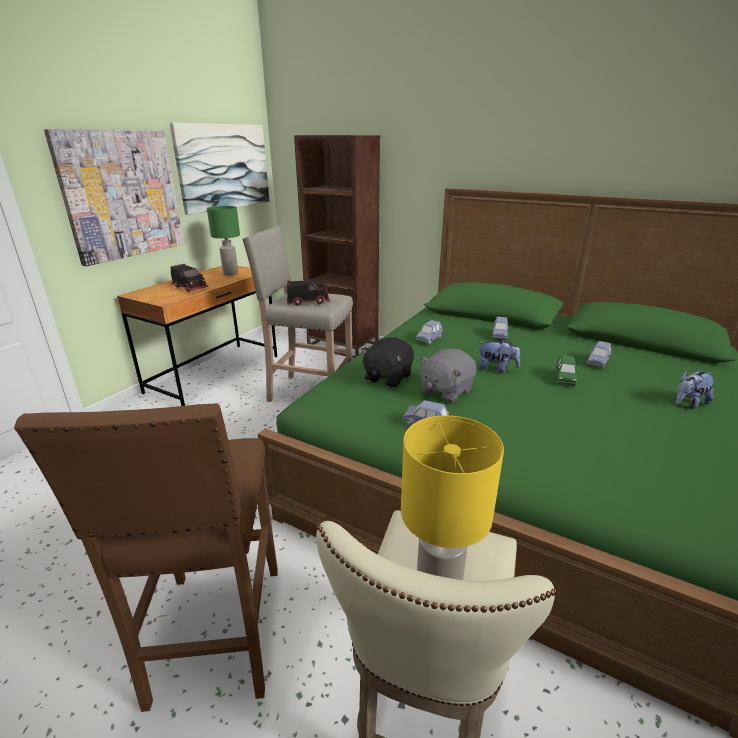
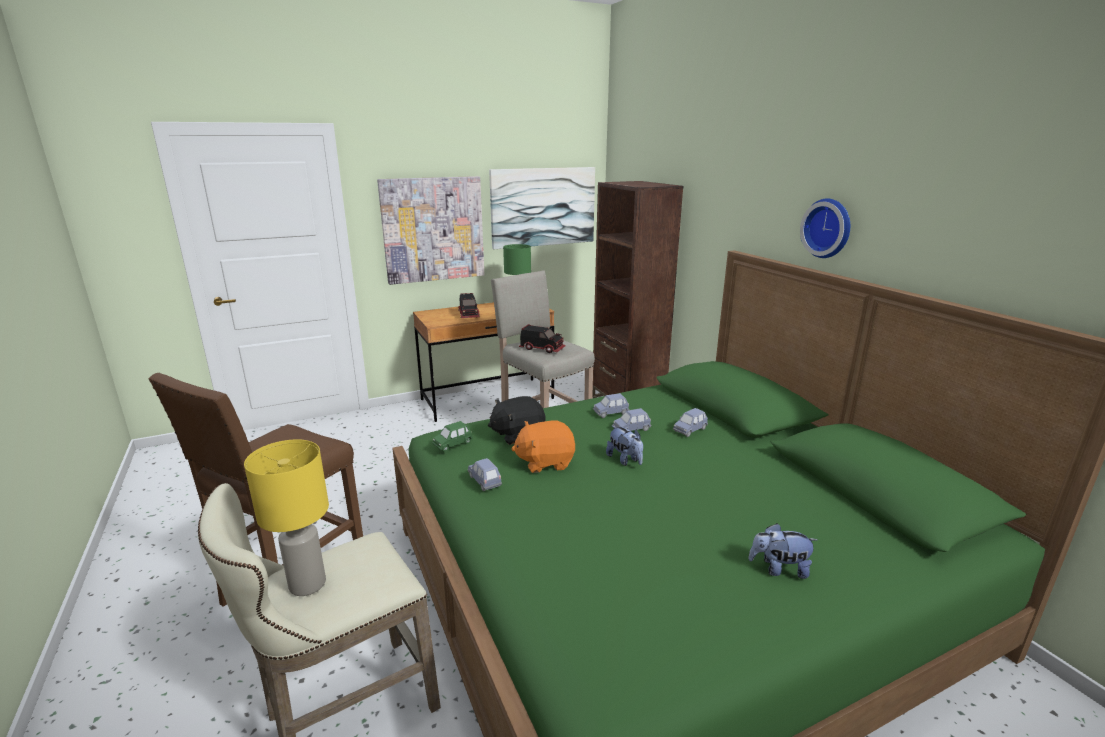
camera: 35 degrees right, 5 degrees down
grey plush toy [419,349,477,403] -> orange plush toy [511,420,575,473]
green toy car [556,355,579,386] -> green toy car moved to [432,421,473,452]
blue toy car [587,341,612,369] -> blue toy car moved to [613,408,651,431]
none -> wall clock [800,198,850,258]

